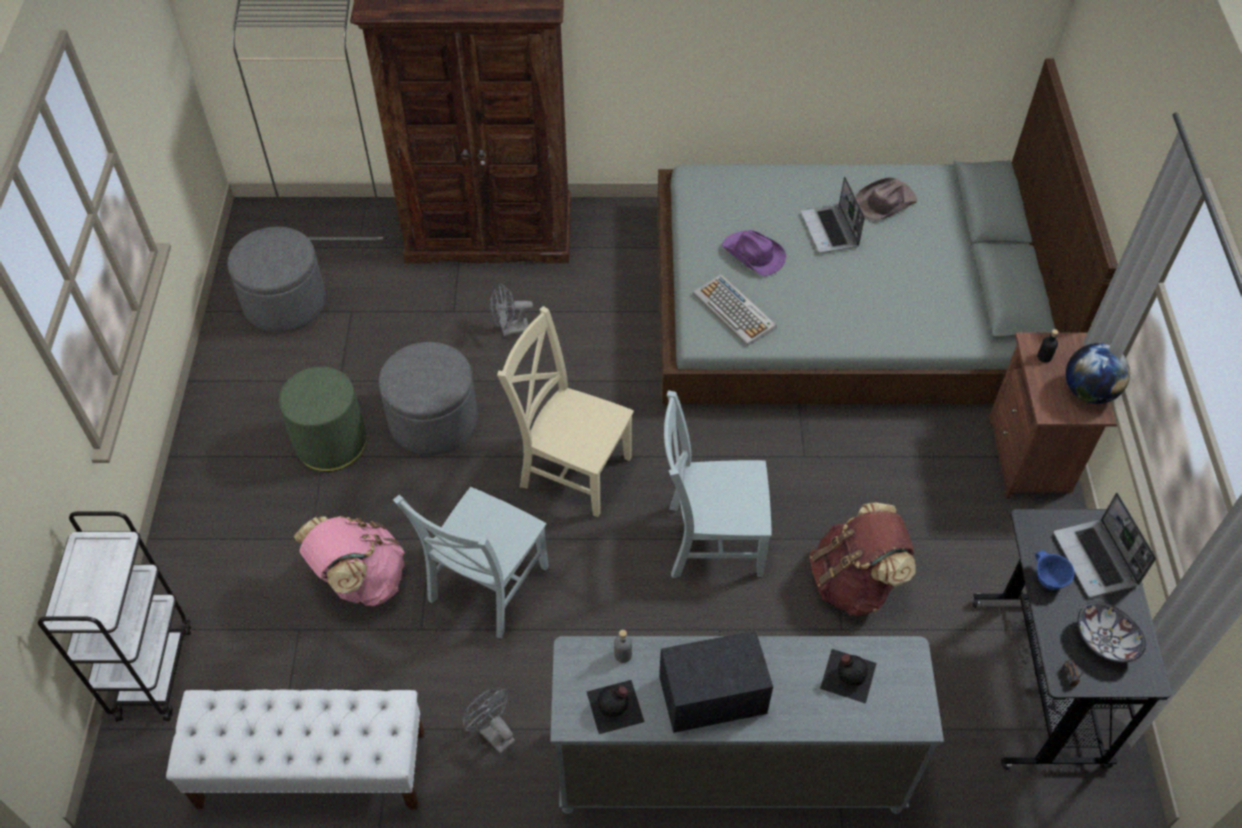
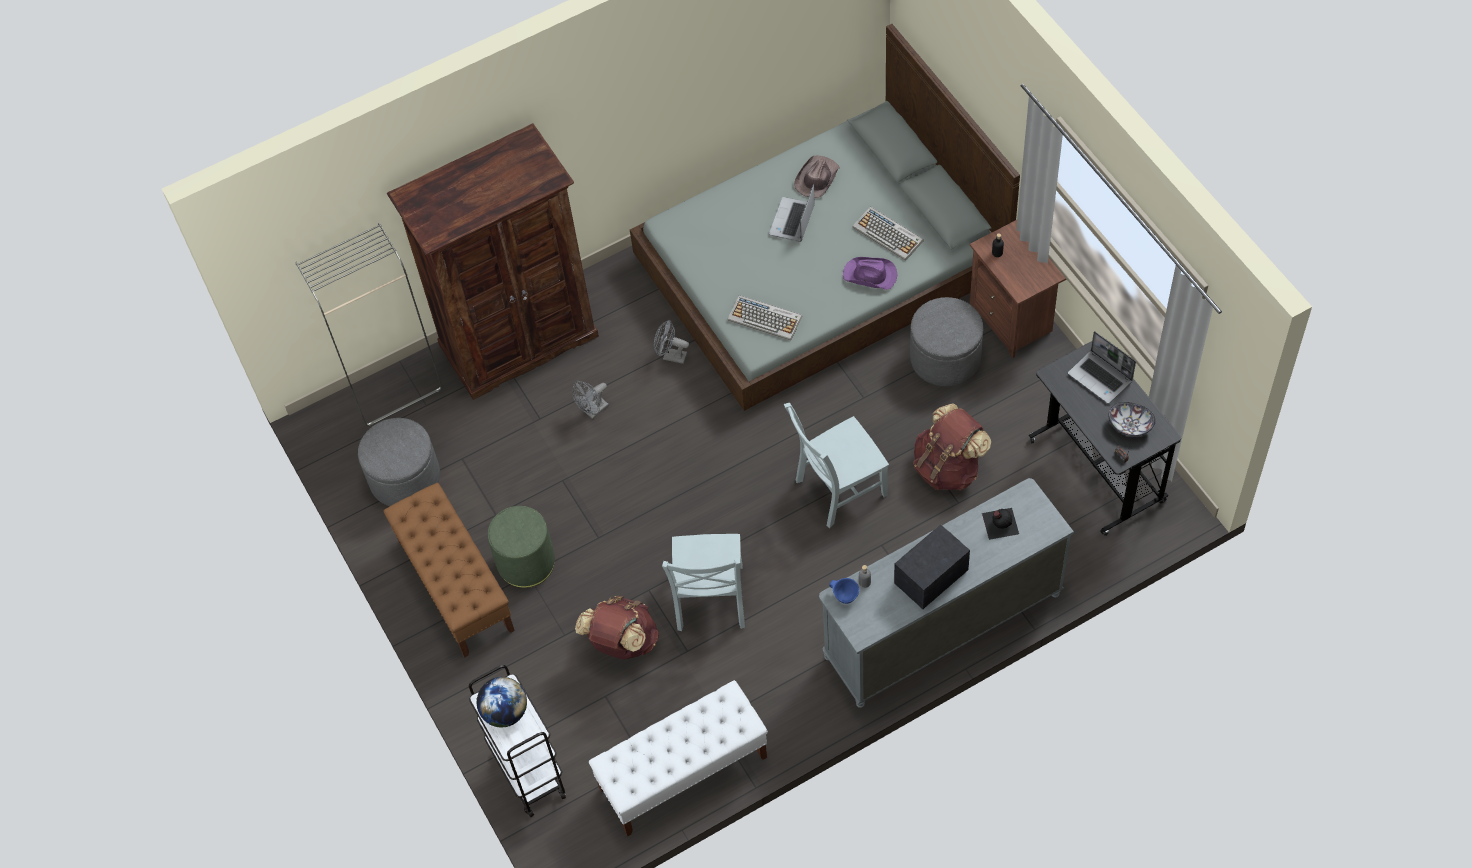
camera: 25 degrees left, 5 degrees up
pink backpack [293,516,405,606] -> brown backpack [575,596,659,660]
grey ottoman [379,342,478,455] -> grey ottoman moved to [910,297,983,386]
grey fan [462,688,515,754] -> grey fan moved to [654,320,689,364]
beige chair [497,306,634,517] -> none
black bottle [587,680,644,734] -> none
purple hat [722,230,786,276] -> purple hat moved to [843,257,897,290]
laptop [801,176,865,253] -> laptop turned 60 degrees clockwise [769,184,815,242]
blue bowl [1035,550,1075,590] -> blue bowl moved to [829,578,859,604]
globe [1066,343,1130,404] -> globe moved to [477,677,527,727]
none -> brown bench [383,483,515,658]
none -> keyboard [852,206,924,261]

